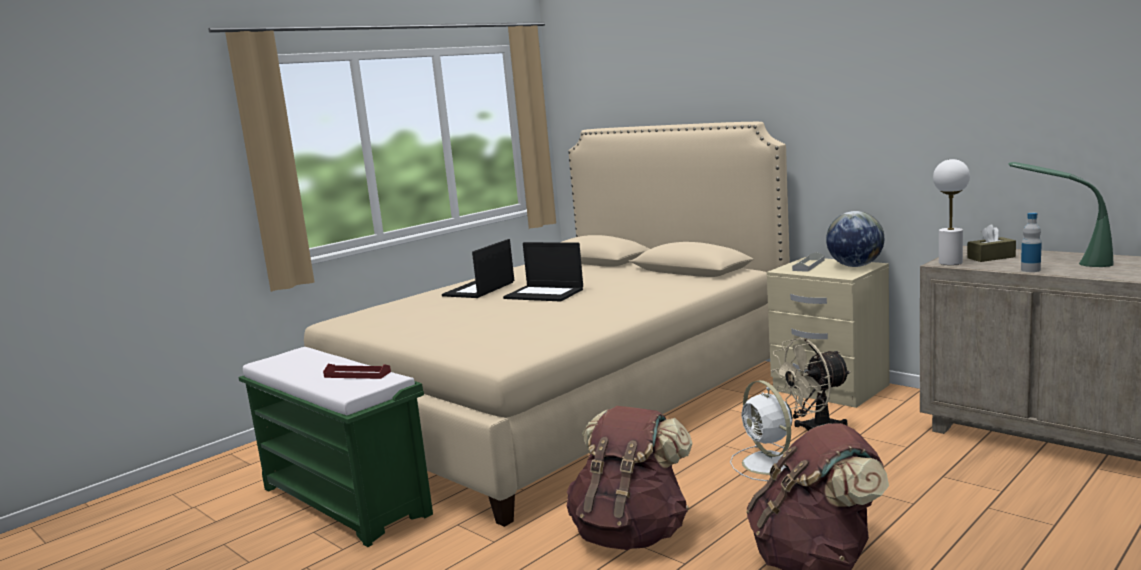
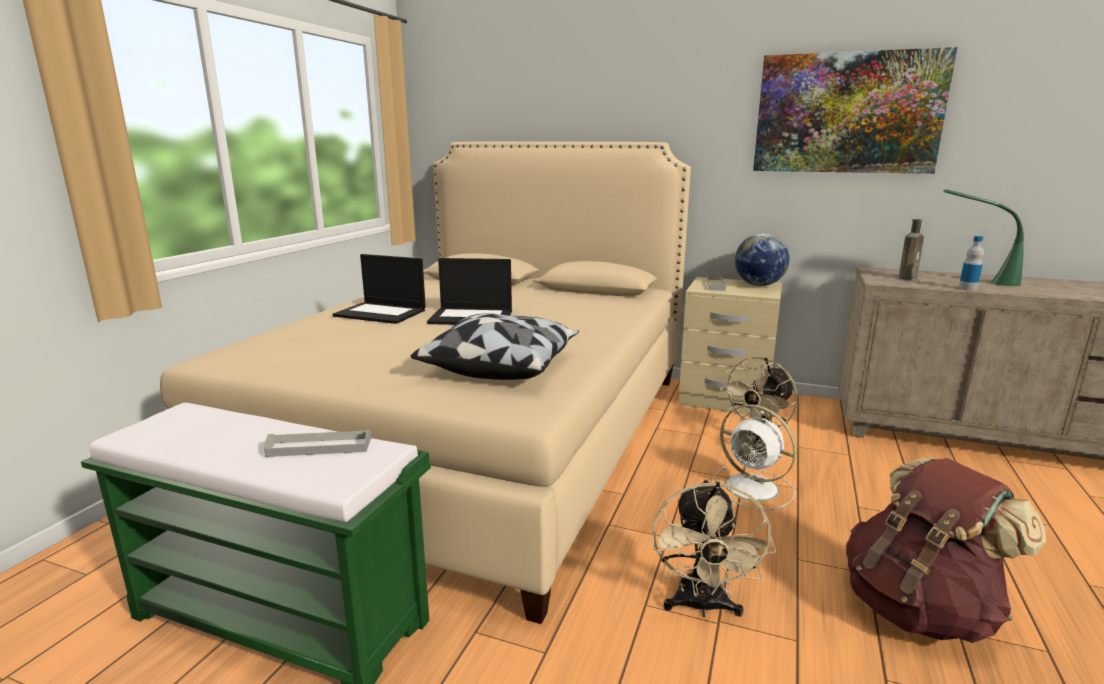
camera: 25 degrees left, 5 degrees up
red tray [323,364,391,379] -> grey tray [264,429,371,457]
laptop [442,239,514,298] -> laptop turned 75 degrees counterclockwise [333,254,426,324]
brown backpack [567,406,692,550] -> beige fan [652,479,776,617]
white table lamp [933,159,970,265] -> none
brown tissue box [967,224,1016,262] -> brown bottle [899,219,924,280]
none -> pillow [411,313,579,380]
none -> picture [753,47,958,174]

